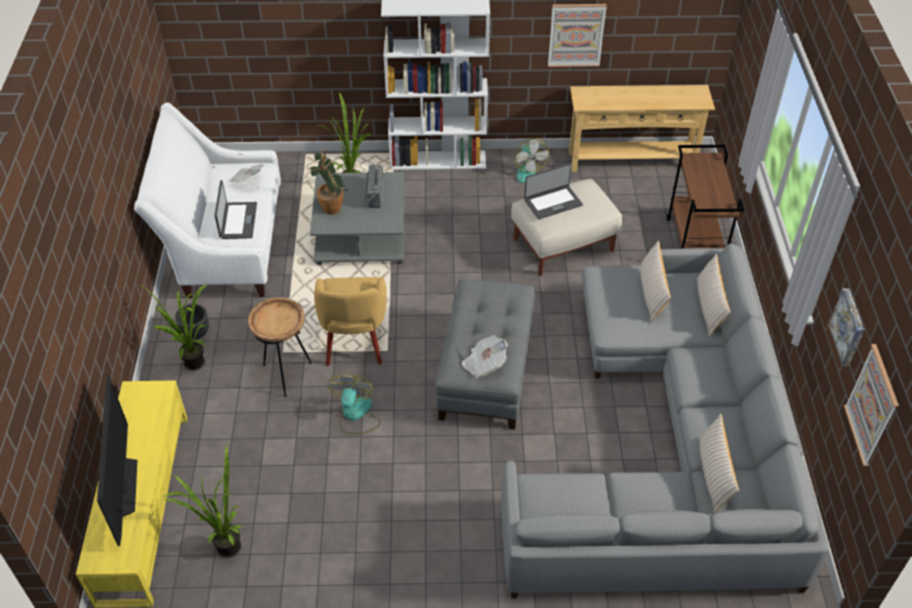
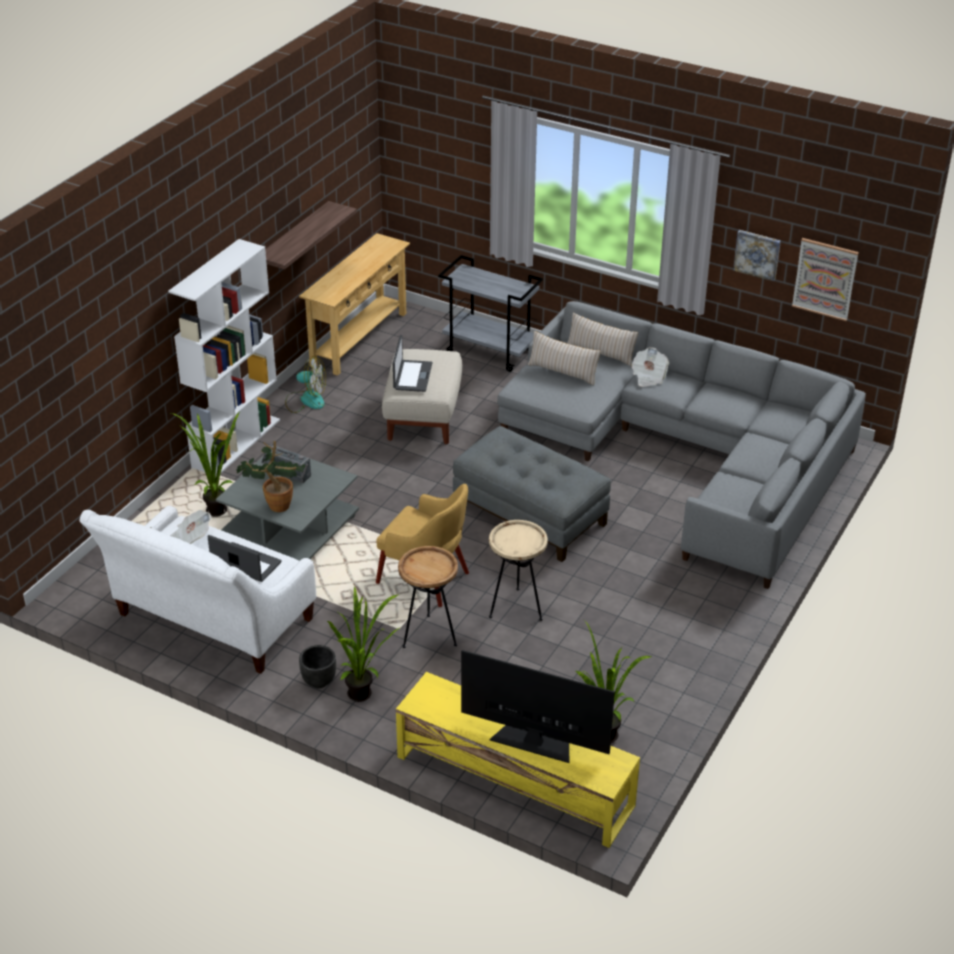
camera: 60 degrees left, 10 degrees down
fan [327,373,381,434] -> beige side table [489,520,548,621]
newspaper [462,335,508,378] -> newspaper moved to [631,347,669,387]
picture [548,4,607,67] -> shelf [265,201,357,269]
brown cart [667,145,744,249] -> grey cart [438,255,543,372]
beige pillow [699,414,739,514] -> none

